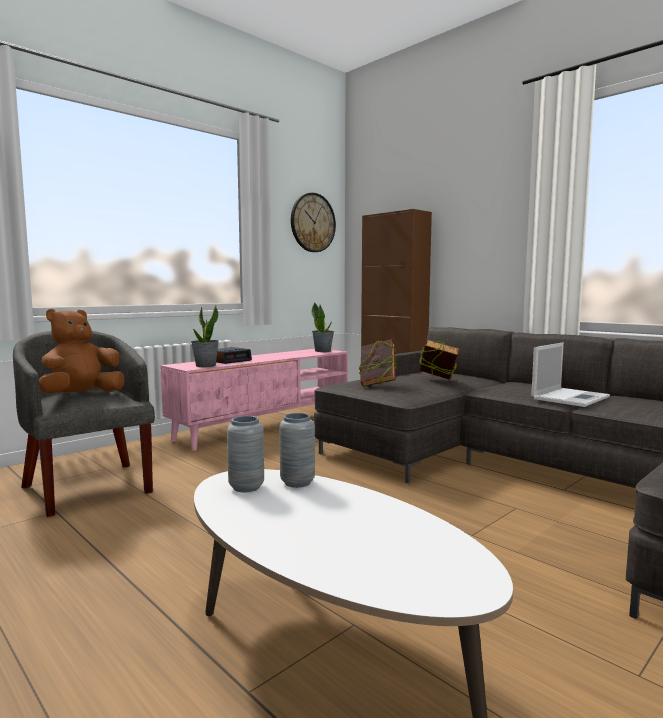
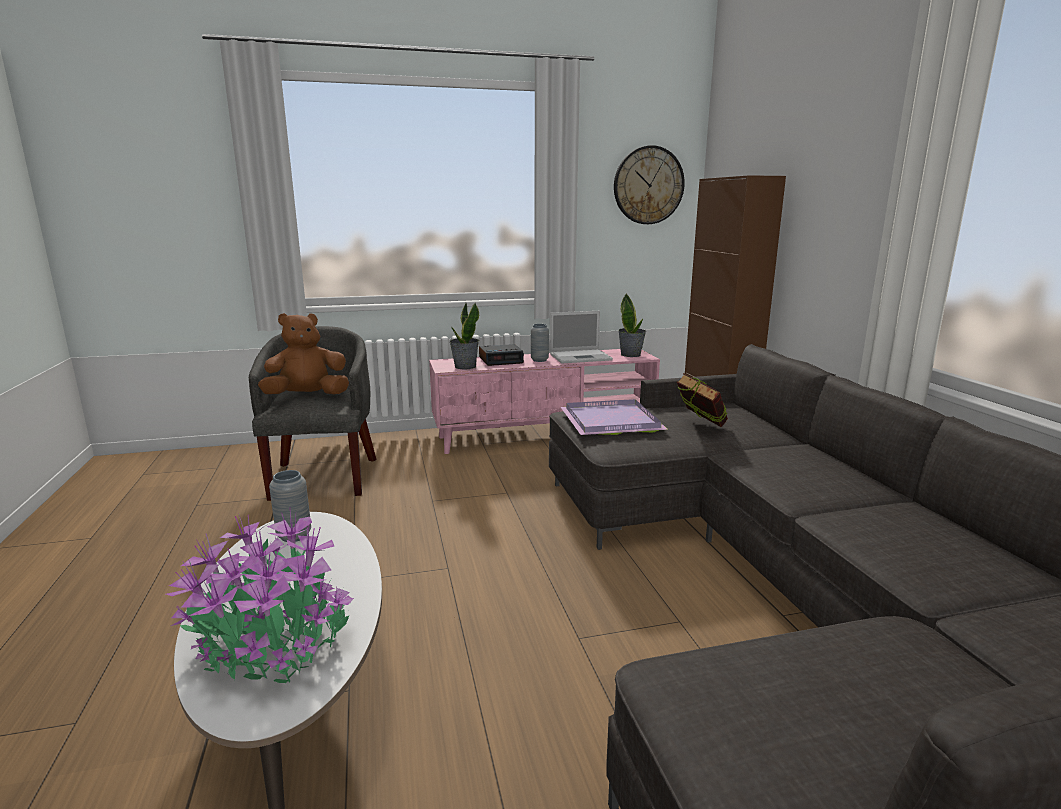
camera: 30 degrees right, 10 degrees up
grey vase [279,413,315,488] -> grey vase moved to [531,324,549,362]
book [359,339,397,387] -> purple tray [561,399,668,435]
laptop [531,342,610,407] -> laptop moved to [550,311,613,364]
none -> potted plant [166,511,354,683]

